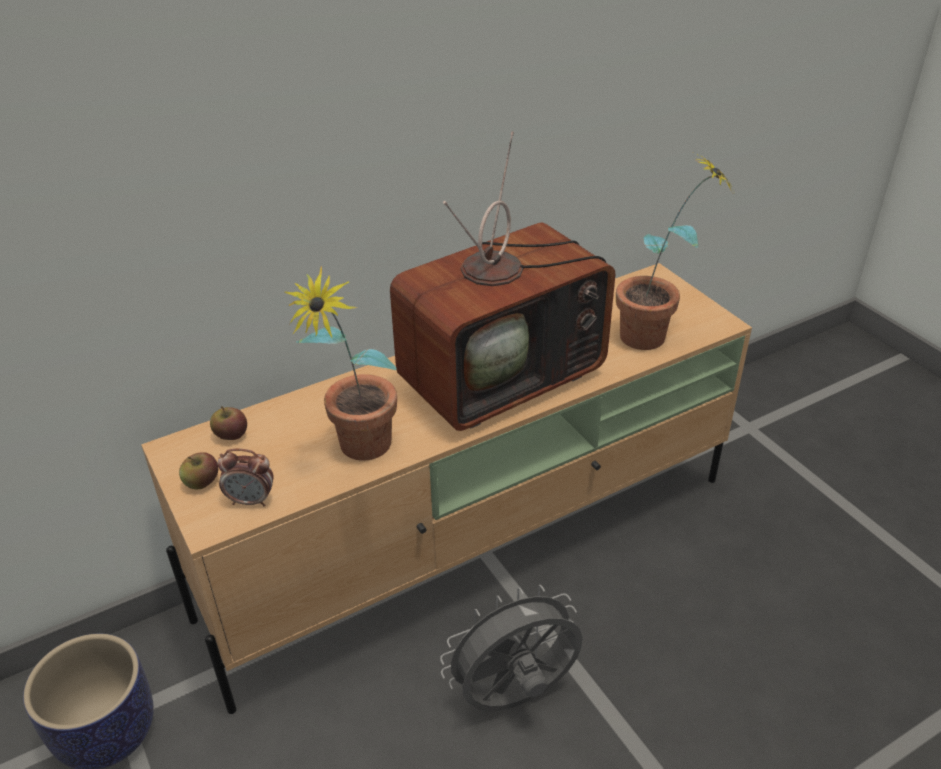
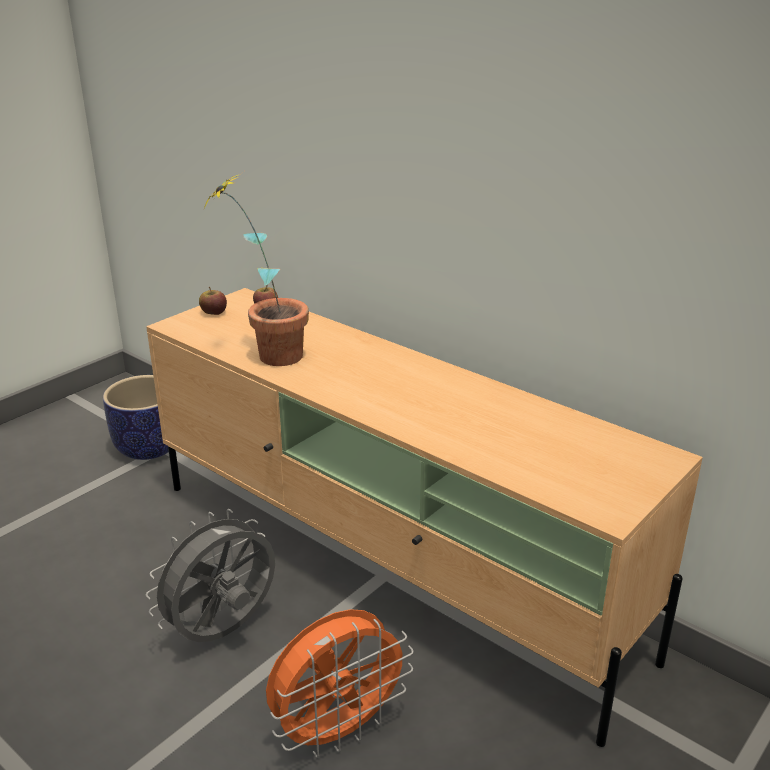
camera: 70 degrees right, 10 degrees down
alarm clock [218,449,274,506] -> none
television [390,131,615,431] -> none
grey fan [440,585,583,711] -> grey fan turned 90 degrees counterclockwise [146,509,275,642]
potted plant [616,153,736,350] -> none
none -> orange fan [266,609,414,758]

